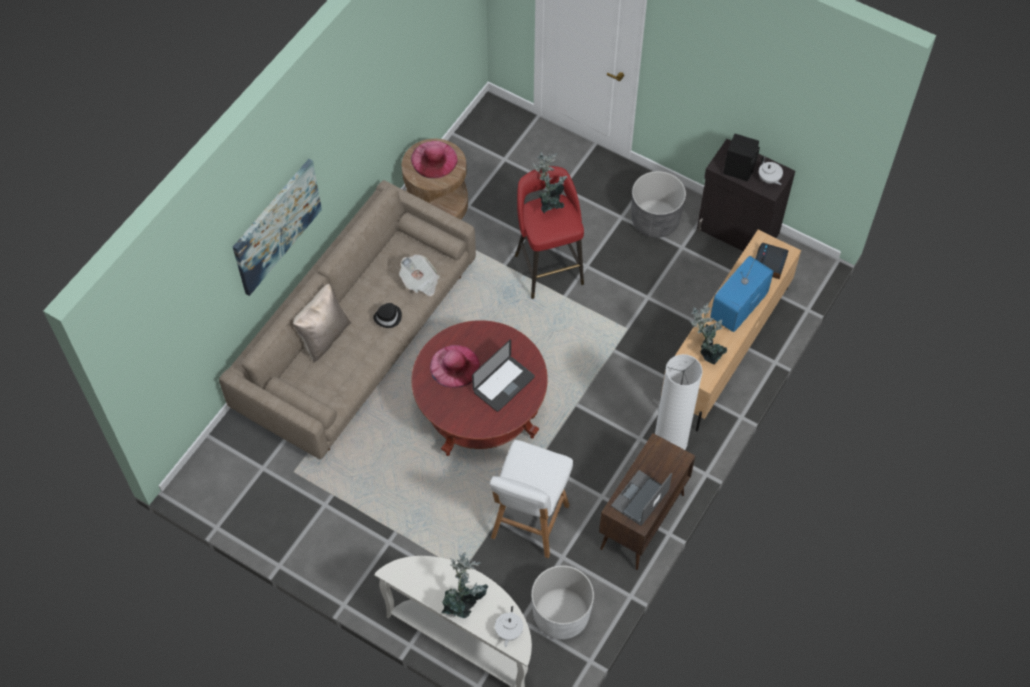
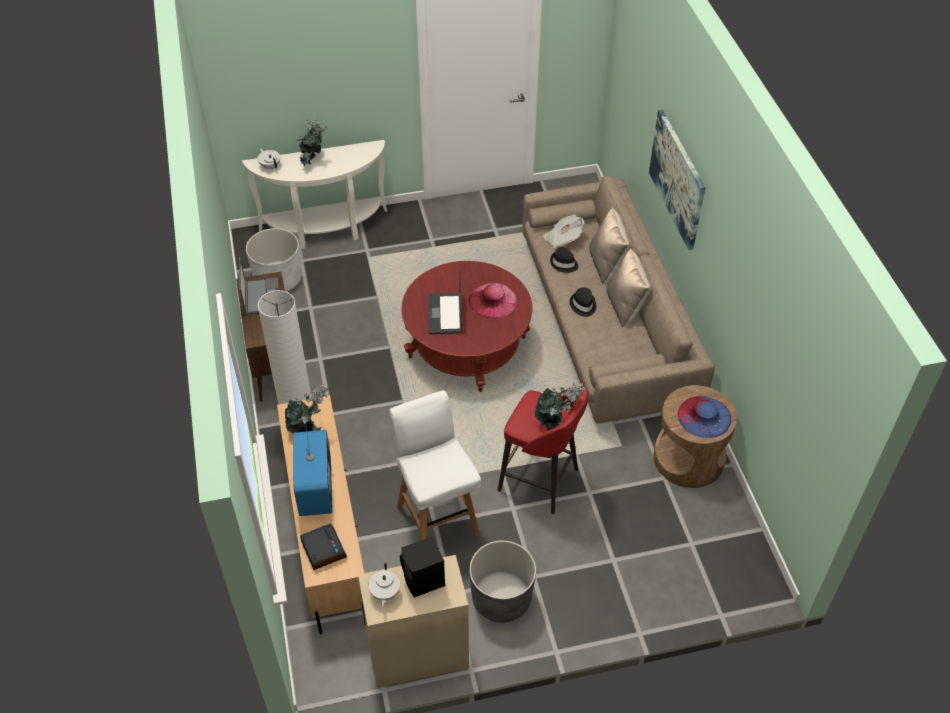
camera: 135 degrees right, 10 degrees down
newspaper [399,254,440,296] -> newspaper moved to [543,214,584,248]
pink hat [411,141,458,178] -> blue hat [678,396,731,438]
white stool [489,440,573,558] -> white stool moved to [389,390,481,541]
black cabinet [697,139,795,251] -> beige cabinet [358,555,469,688]
white teapot [759,157,783,185] -> white teapot turned 105 degrees counterclockwise [368,563,400,607]
none -> black hat [550,247,578,273]
none -> beige pillow [606,248,651,328]

